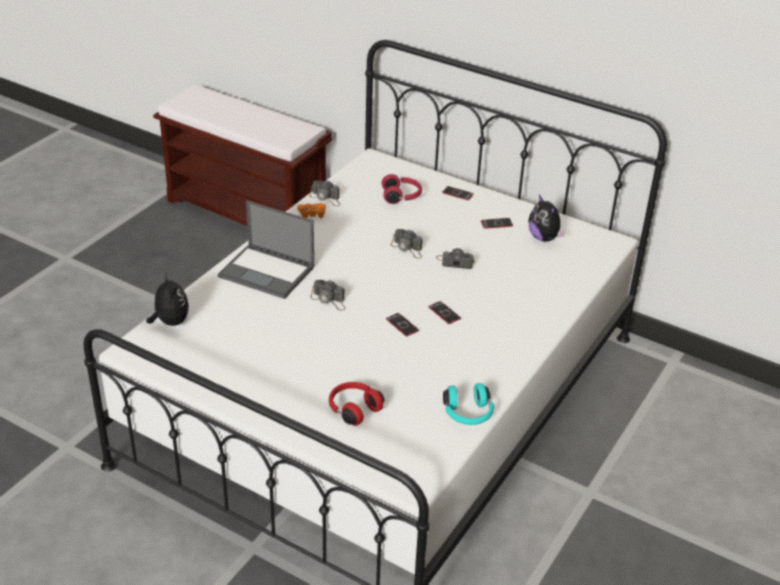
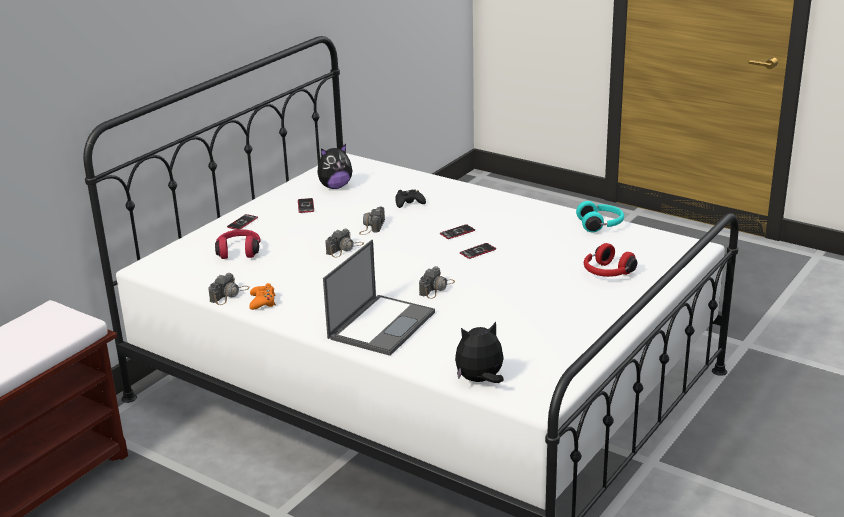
camera: 85 degrees left, 10 degrees down
none -> black game controller [395,189,426,208]

